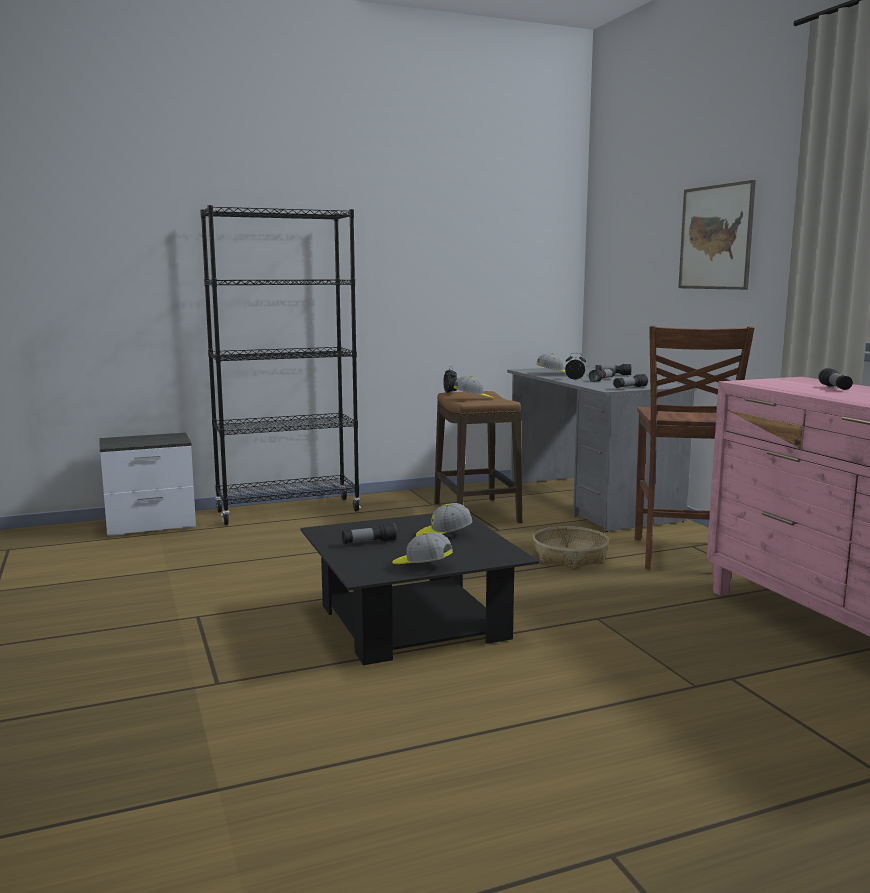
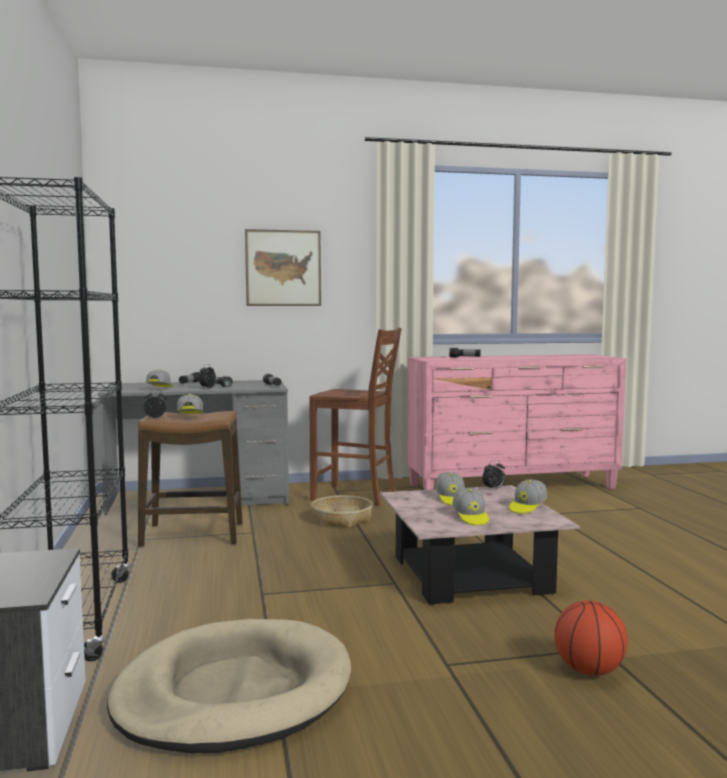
camera: 80 degrees left, 5 degrees down
black coffee table [300,513,539,665] -> pink coffee table [380,485,580,605]
flashlight [342,523,397,544] -> cap [453,488,489,526]
none -> beige dog bed [107,619,351,753]
none -> alarm clock [482,460,505,490]
none -> basketball [554,600,628,676]

